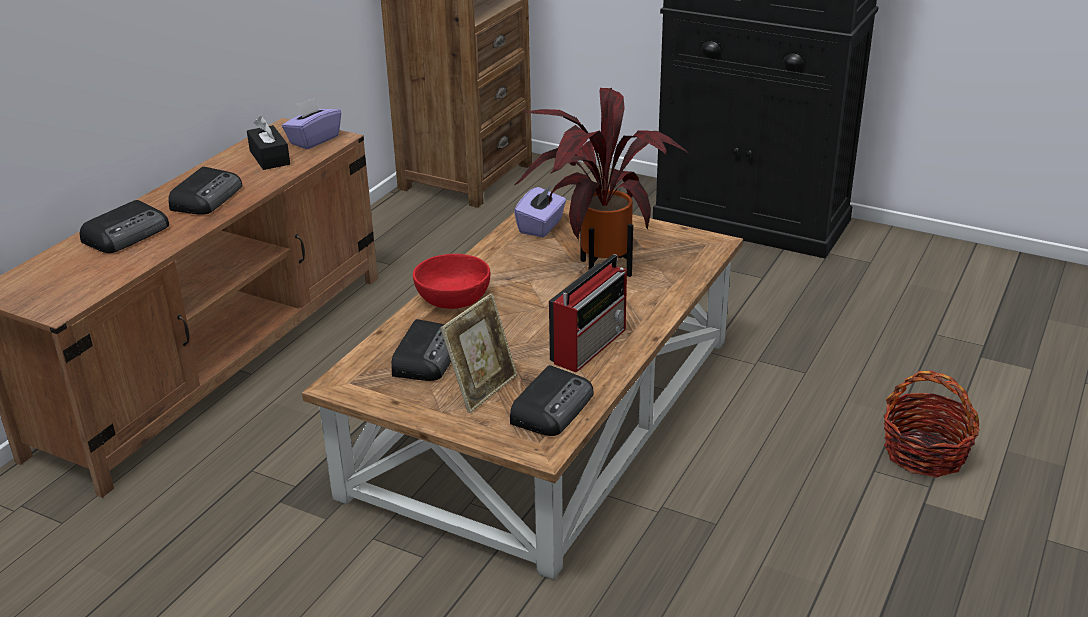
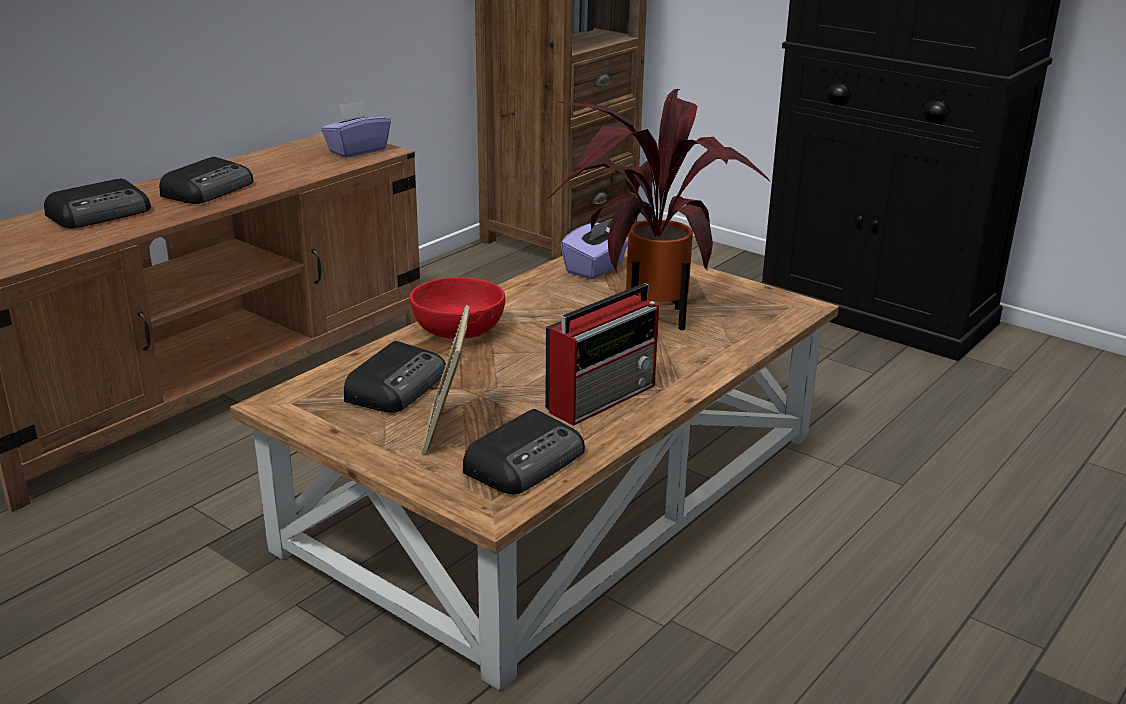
camera: 10 degrees right, 5 degrees down
black tissue box [247,116,290,170] -> none
picture frame [440,293,517,413] -> picture frame turned 135 degrees clockwise [421,305,470,455]
basket [884,371,980,477] -> none

